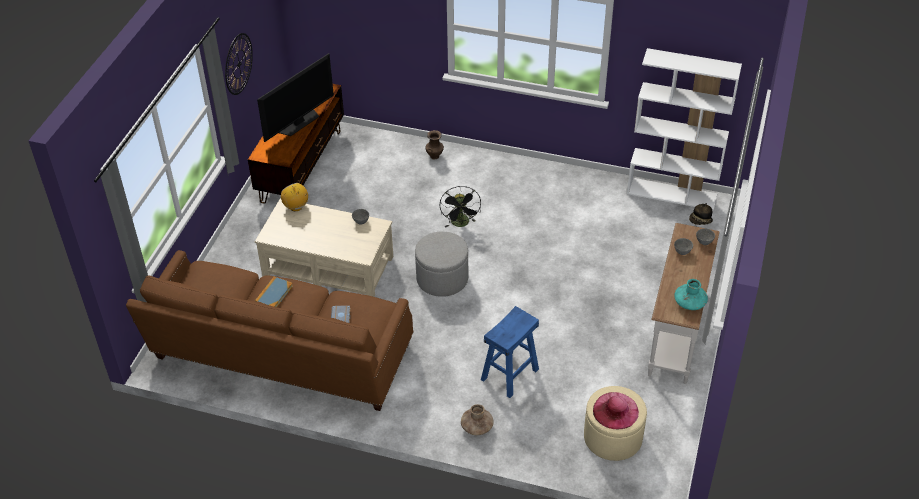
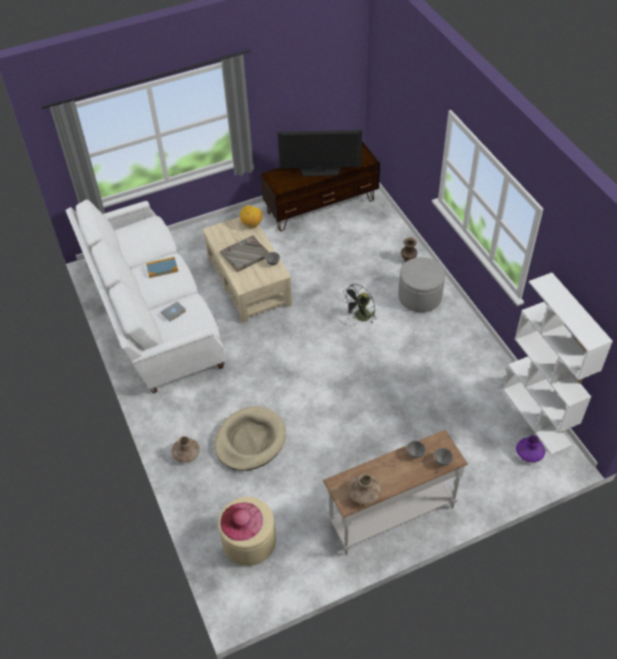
camera: 50 degrees right, 5 degrees up
brown sofa [126,250,414,411] -> white sofa [66,200,226,394]
wall clock [225,33,253,95] -> none
grey ottoman [415,231,468,297] -> grey ottoman moved to [398,257,445,312]
blue stool [481,306,539,398] -> beige dog bed [214,406,286,471]
turquoise vase [674,279,708,310] -> brown vase [348,474,381,505]
hat [689,203,713,225] -> purple vase [516,435,545,462]
none -> grey tray [220,236,269,272]

